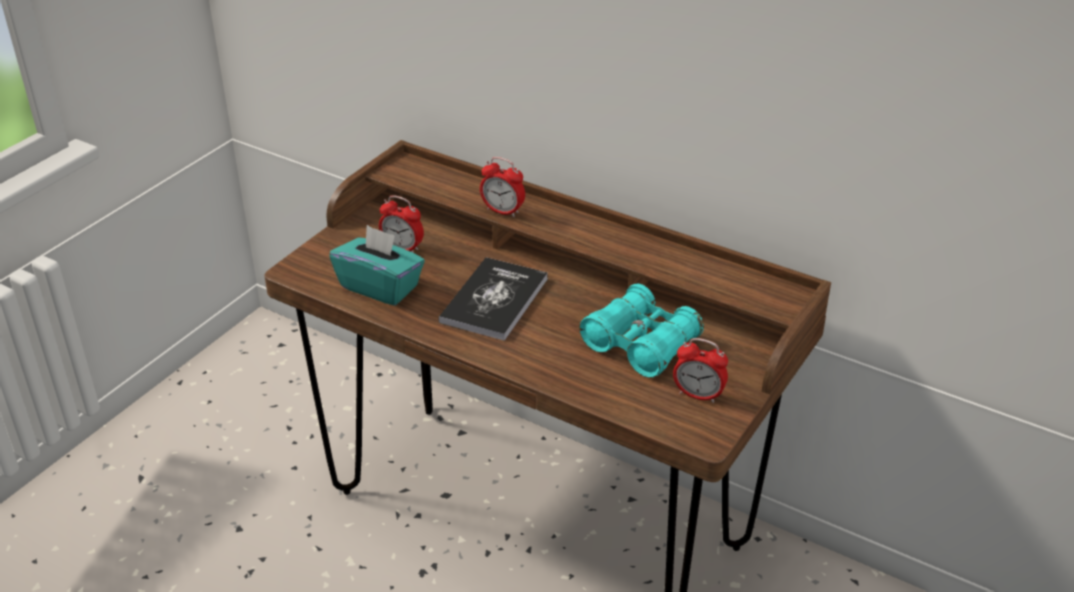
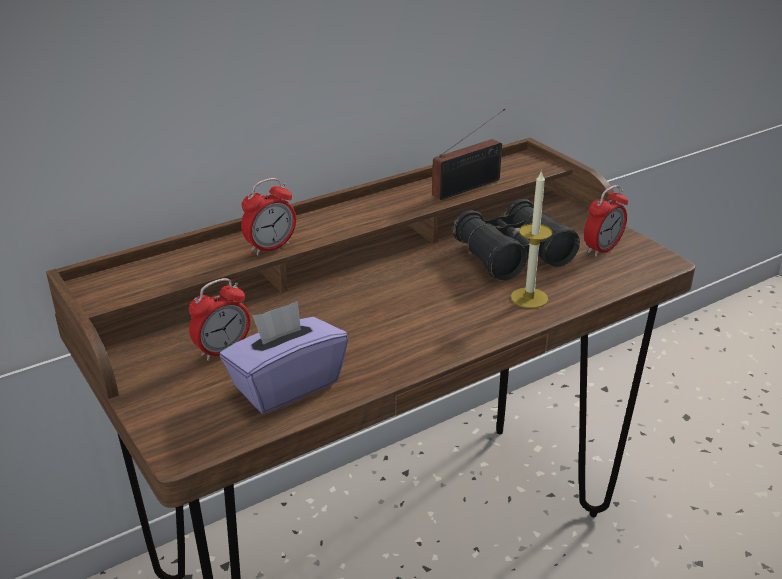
camera: 65 degrees left, 5 degrees down
turquoise tissue box [329,225,425,305] -> purple tissue box [220,301,348,413]
book [439,257,548,341] -> none
turquoise binoculars [579,284,704,378] -> black binoculars [452,199,580,281]
none -> radio [432,108,505,200]
none -> candle [511,170,552,308]

